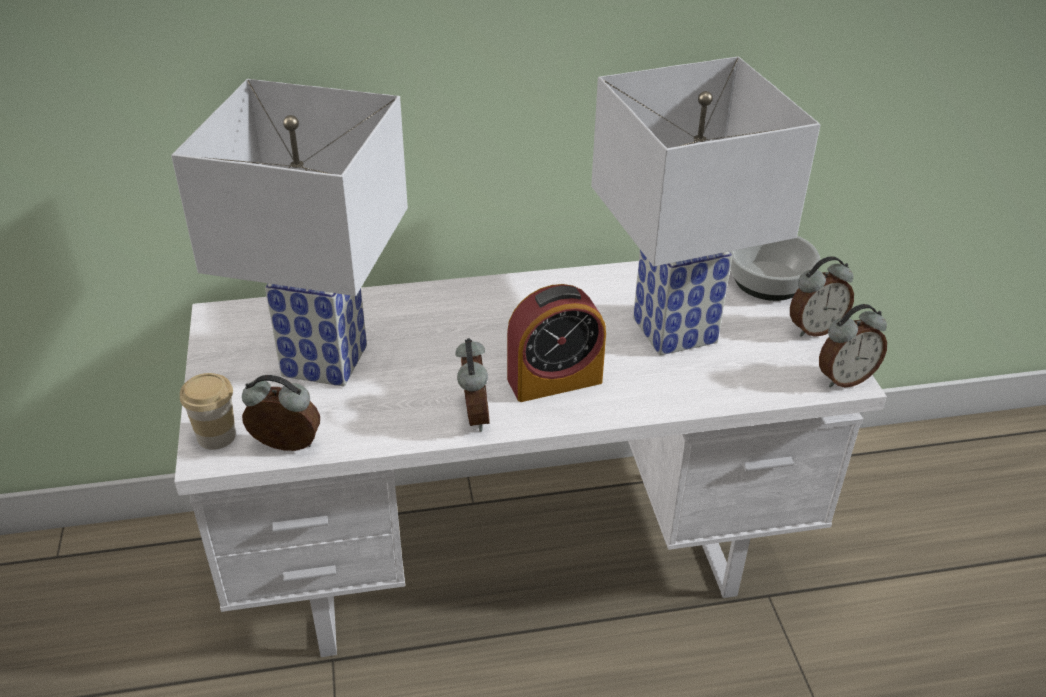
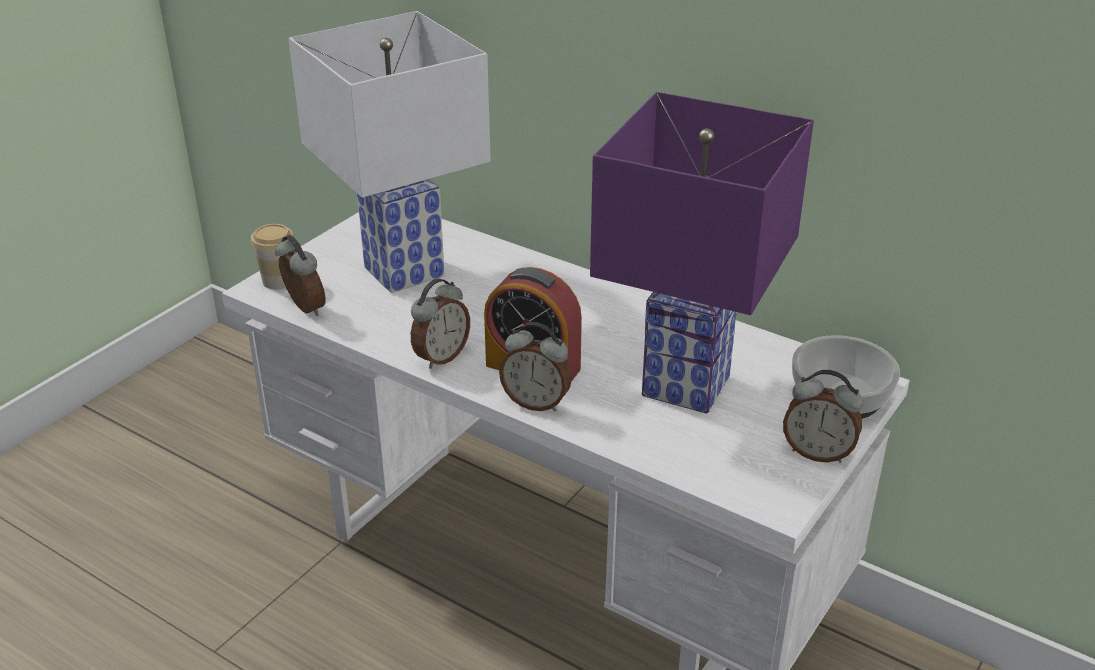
camera: 45 degrees right, 5 degrees down
white table lamp [591,56,821,355] -> purple table lamp [590,92,814,413]
alarm clock [819,304,887,388] -> alarm clock moved to [499,322,572,412]

